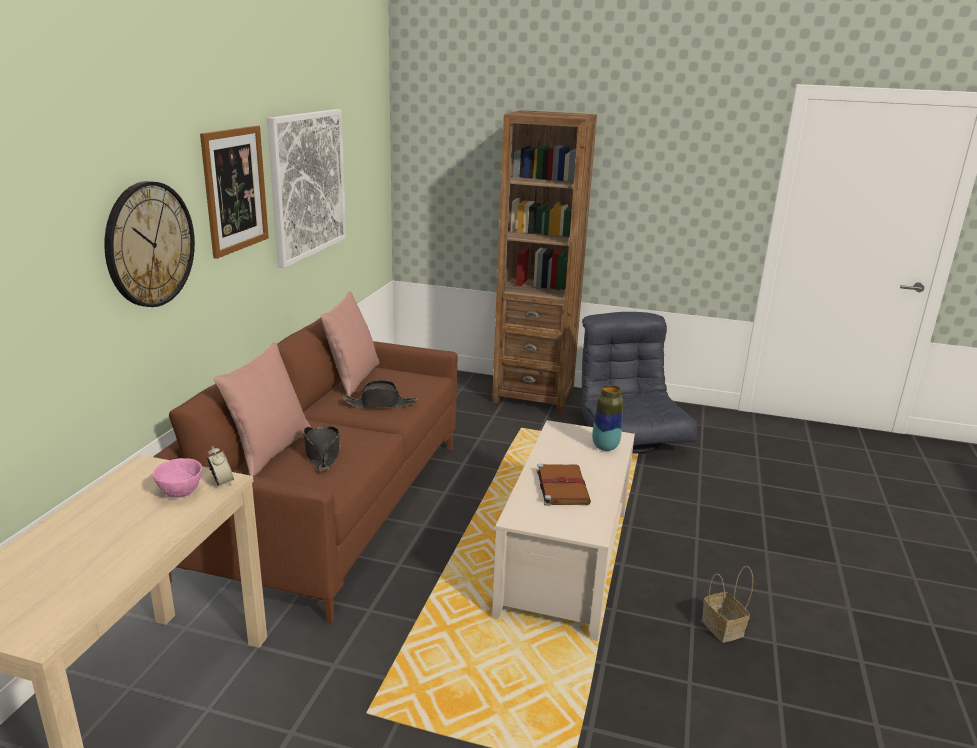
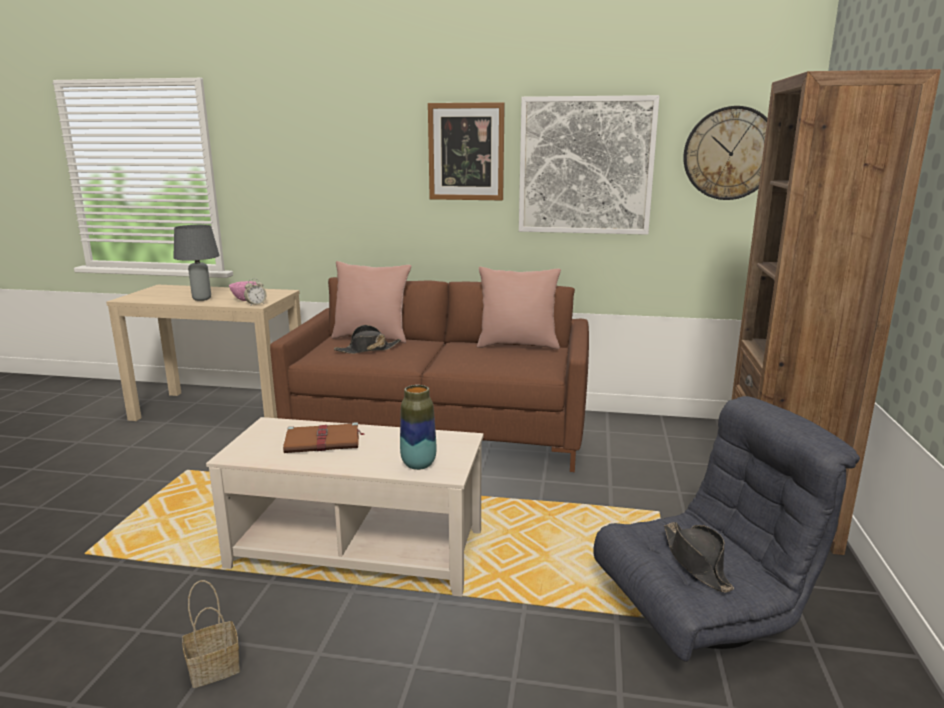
camera: 85 degrees right, 5 degrees down
wall clock [104,181,195,307] -> wall clock moved to [683,106,767,200]
black hat [343,380,418,408] -> black hat moved to [664,522,734,593]
none -> grey table lamp [173,225,220,301]

